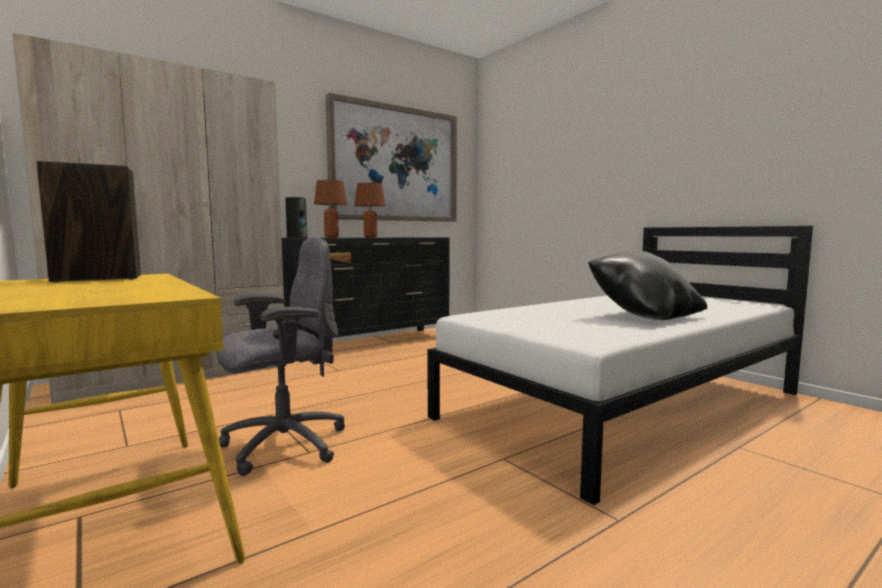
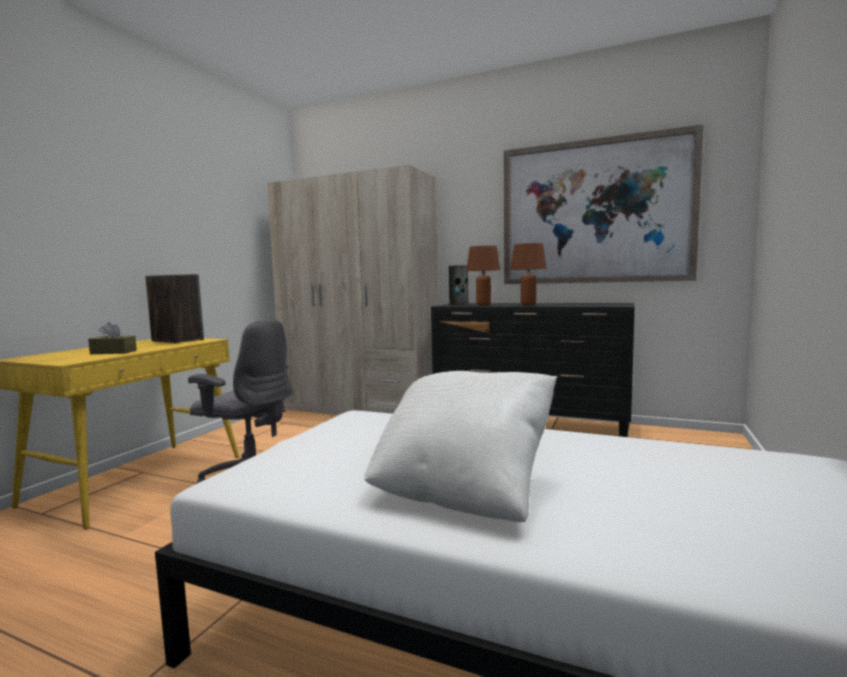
camera: 60 degrees right, 0 degrees up
black pillow [588,251,707,320] -> white pillow [364,371,557,522]
none -> brown tissue box [88,322,137,354]

